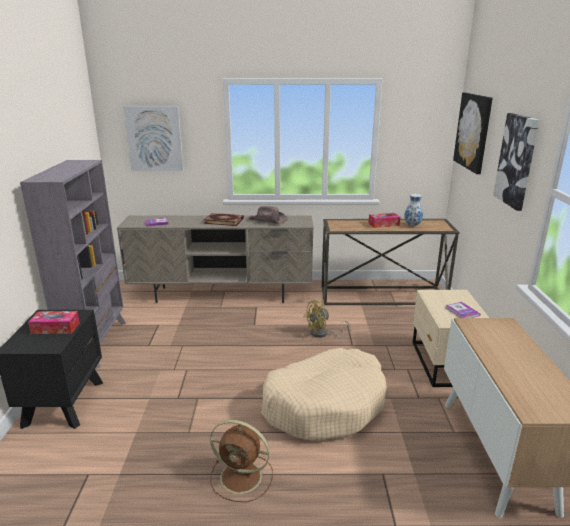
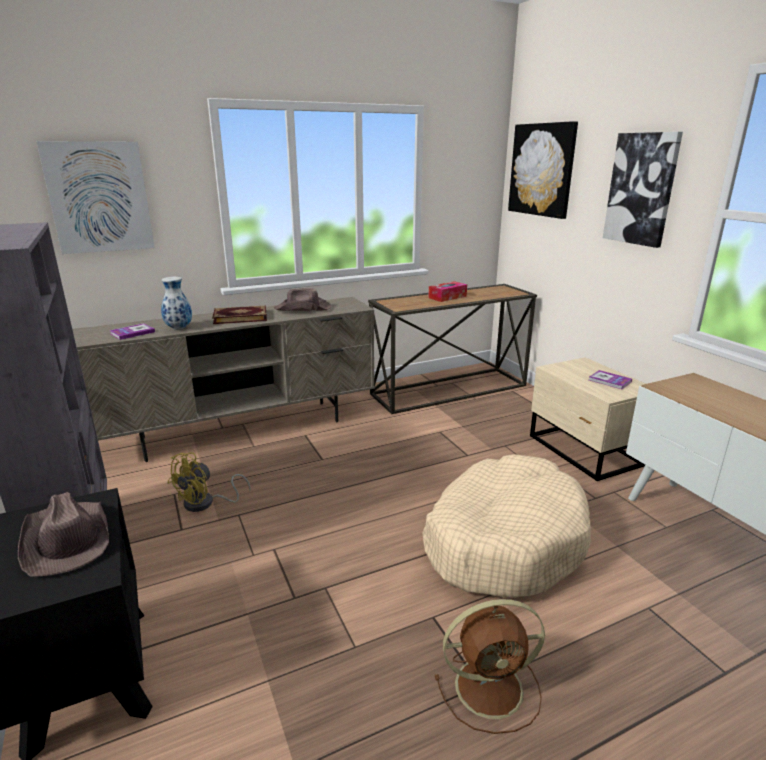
camera: 25 degrees left, 0 degrees up
tissue box [28,311,80,334] -> brown hat [18,492,109,576]
yellow fan [304,300,351,338] -> yellow fan moved to [167,452,251,512]
vase [404,194,423,226] -> vase moved to [161,277,192,329]

